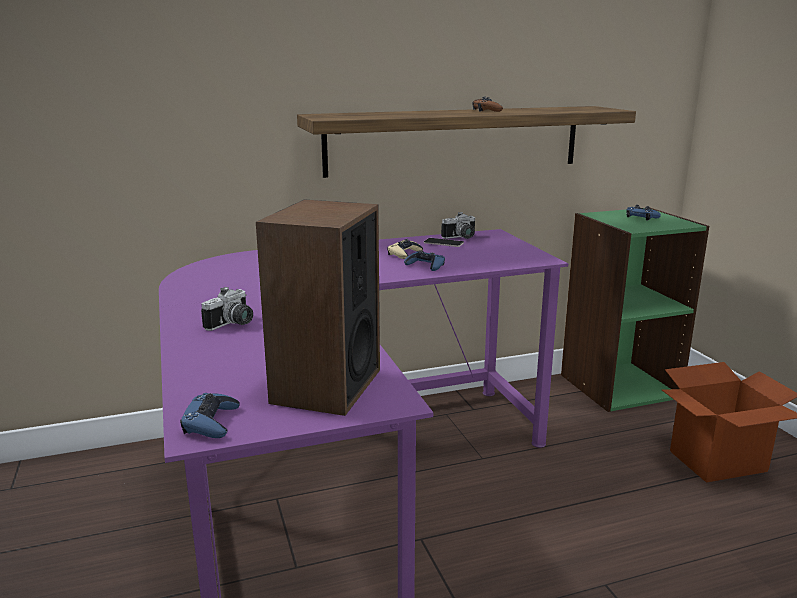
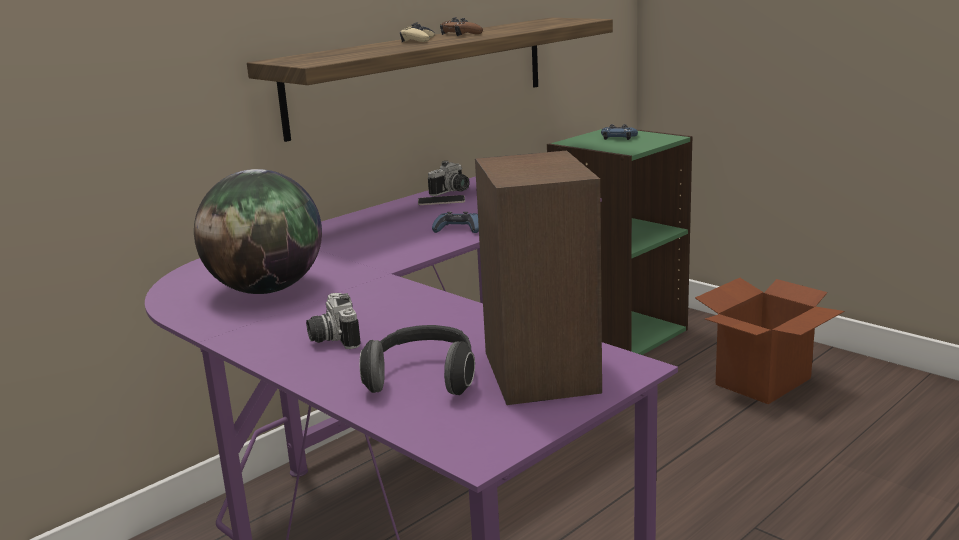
camera: 25 degrees left, 0 degrees up
blue game controller [180,393,240,438] -> none
camera [201,287,253,331] -> camera turned 150 degrees clockwise [306,293,361,349]
beige game controller [387,239,423,259] -> beige game controller moved to [400,22,435,42]
none -> globe [194,169,322,294]
none -> headphones [360,325,475,395]

